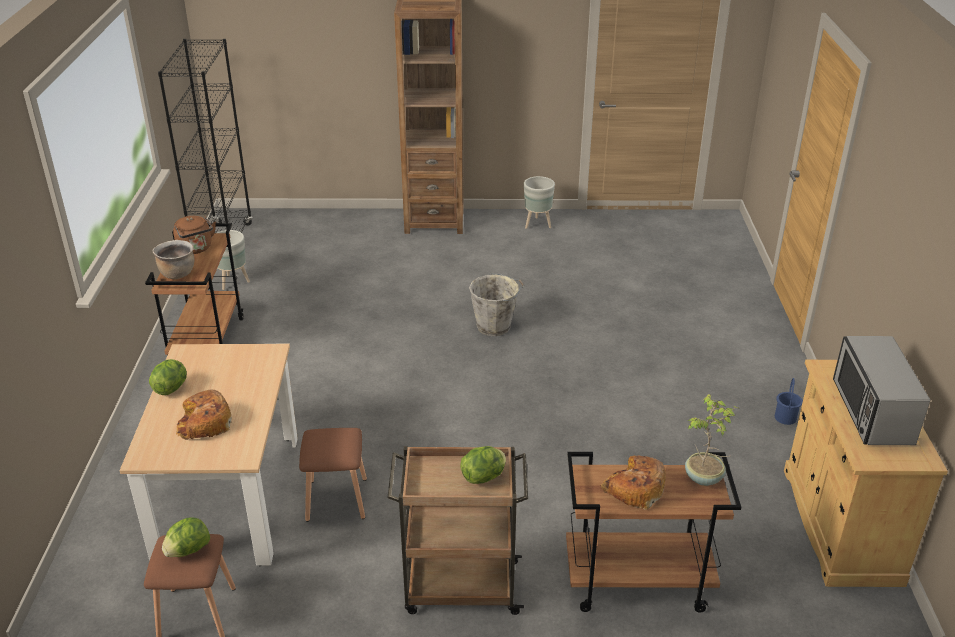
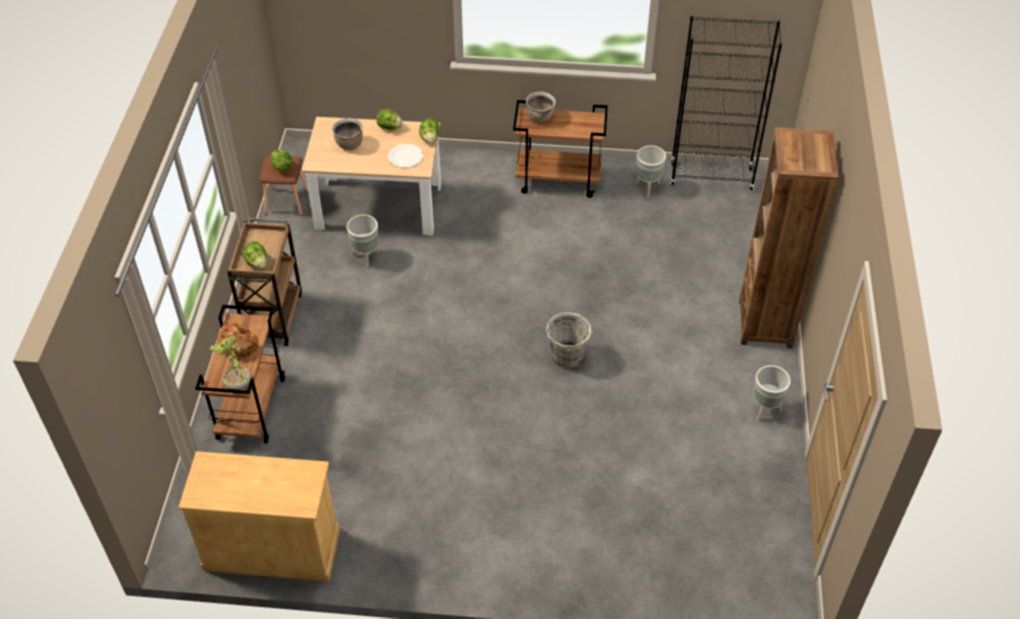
camera: 95 degrees right, 15 degrees up
brown kettle [173,216,216,254] -> none
bread [176,389,232,440] -> brown cooking pot [332,118,363,150]
brown stool [299,428,367,522] -> grey planter [347,215,378,268]
blue bucket [775,378,803,425] -> none
microwave [833,336,930,445] -> none
none -> white plate [388,144,423,168]
none -> lettuce [419,118,440,144]

